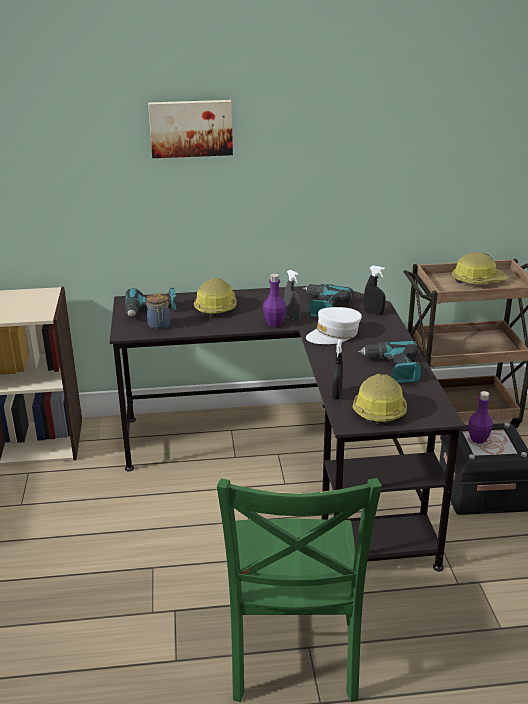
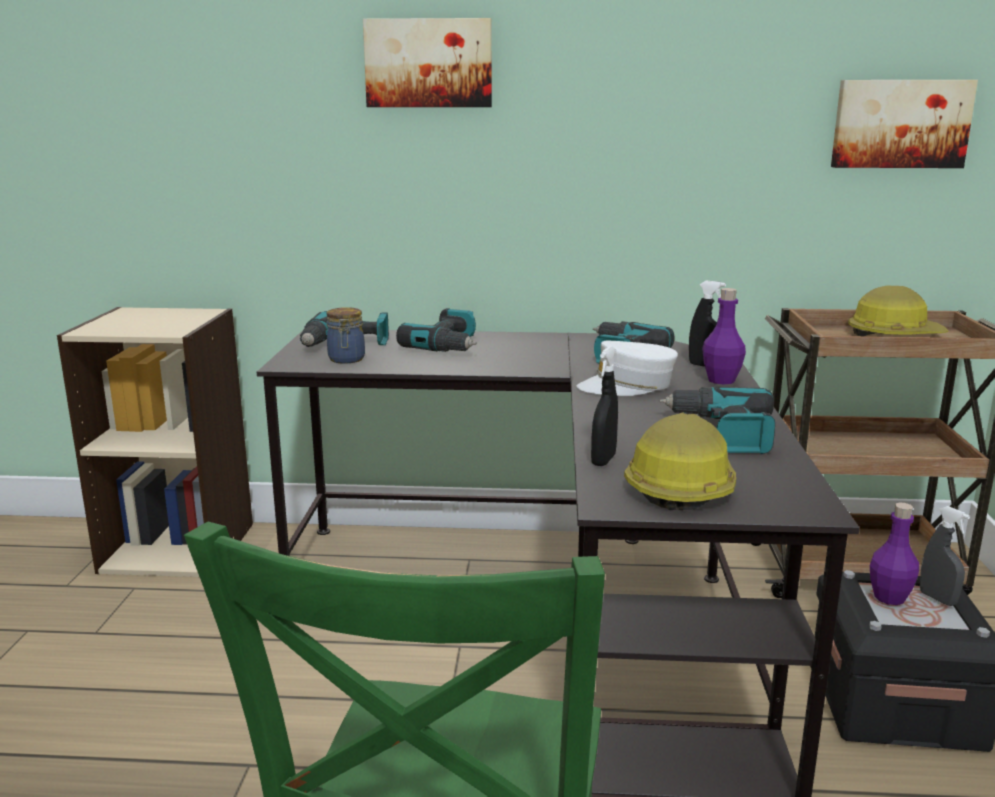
camera: 10 degrees right, 10 degrees down
hard hat [193,278,237,317] -> power drill [396,308,477,352]
purple bottle [263,274,287,327] -> purple bottle moved to [702,288,746,385]
grey spray bottle [284,270,301,321] -> grey spray bottle moved to [920,506,970,606]
none -> picture [831,80,978,168]

